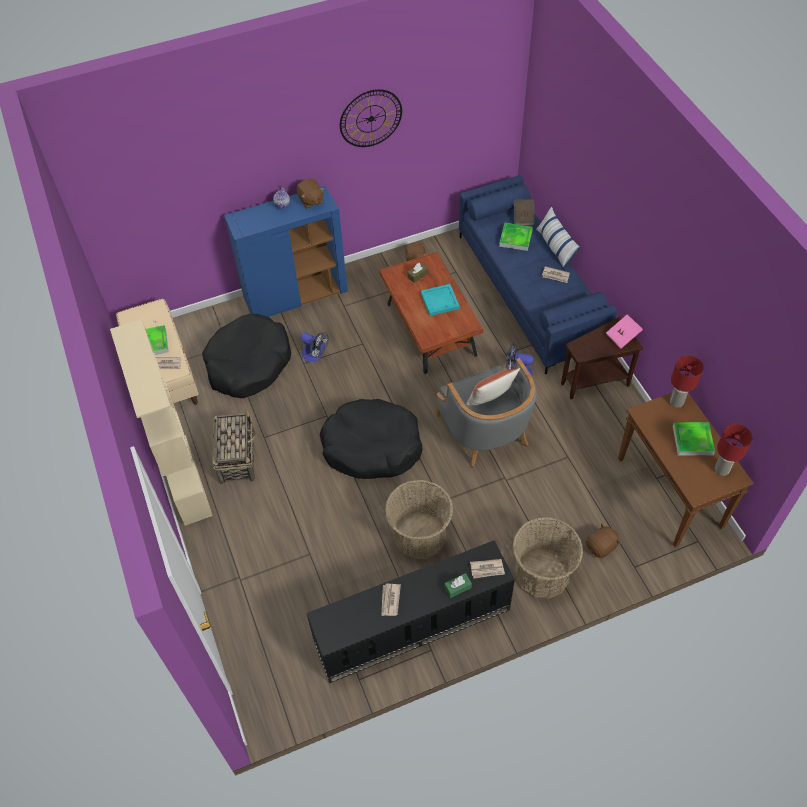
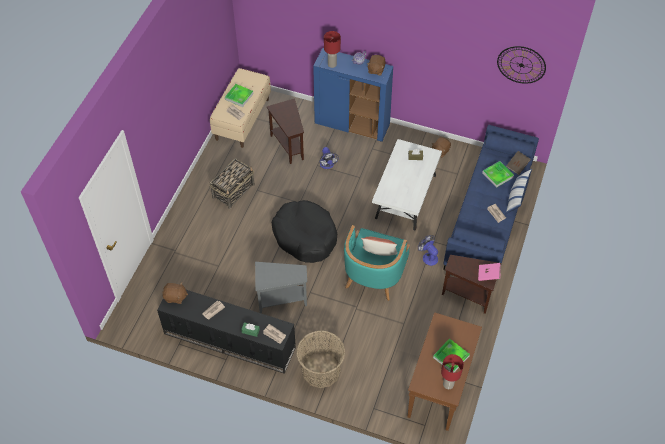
camera: 40 degrees right, 0 degrees up
beige bookcase [110,319,213,526] -> none
black dog bed [202,313,291,398] -> brown side table [267,99,304,164]
wall clock [340,89,402,147] -> wall clock moved to [497,46,546,84]
brown coffee table [379,252,483,374] -> white coffee table [372,139,442,230]
basket [385,479,453,559] -> grey side table [255,262,307,314]
turquoise tray [421,284,460,316] -> none
grey armchair [436,358,537,468] -> turquoise armchair [344,225,410,301]
brown plush toy [586,523,620,559] -> brown plush toy moved to [163,282,188,304]
red table lamp [670,355,704,408] -> red table lamp moved to [324,31,341,68]

